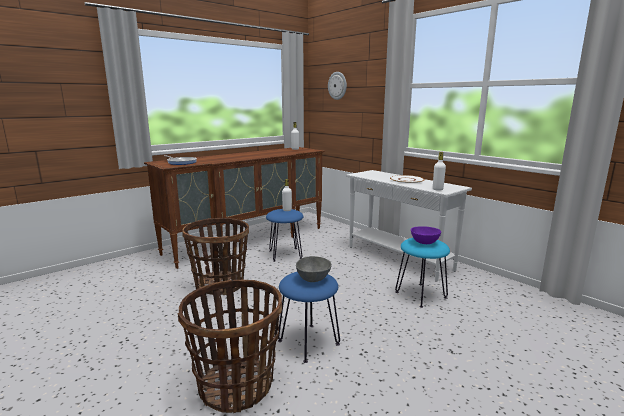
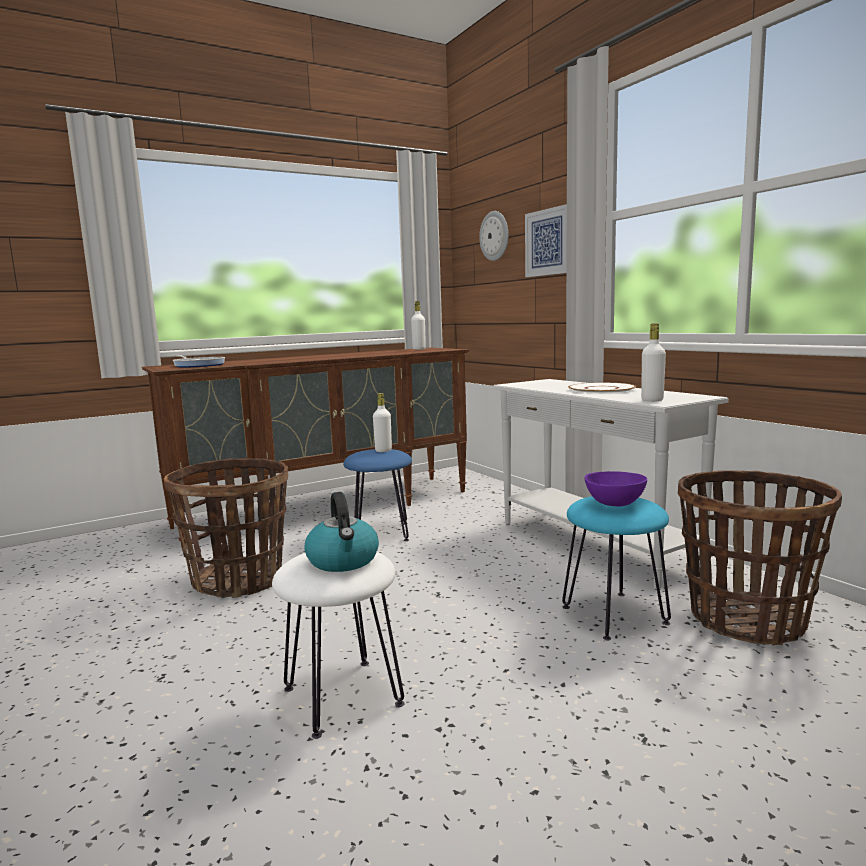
camera: 10 degrees right, 5 degrees down
basket [178,280,282,413] -> basket moved to [678,470,842,646]
blue stool [278,272,340,363] -> white stool [272,552,405,739]
grey bowl [296,256,332,282] -> kettle [304,492,379,572]
none -> picture [525,204,567,277]

